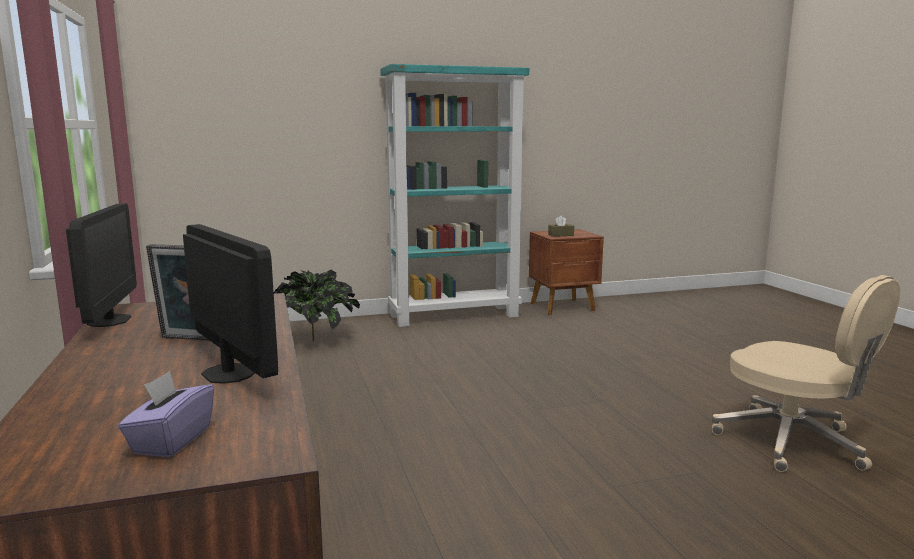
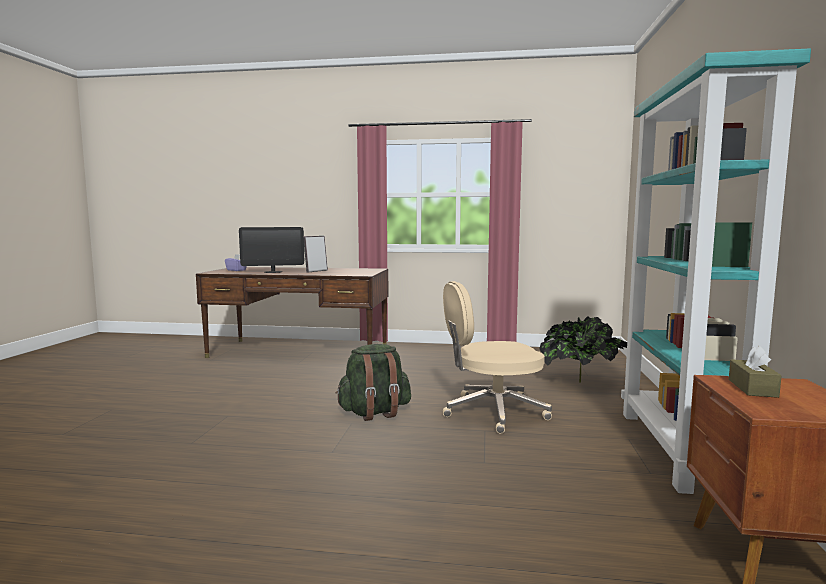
camera: 115 degrees right, 5 degrees down
monitor [66,204,137,327] -> none
beige office chair [712,275,900,472] -> beige office chair moved to [443,281,552,434]
none -> green backpack [336,344,411,421]

